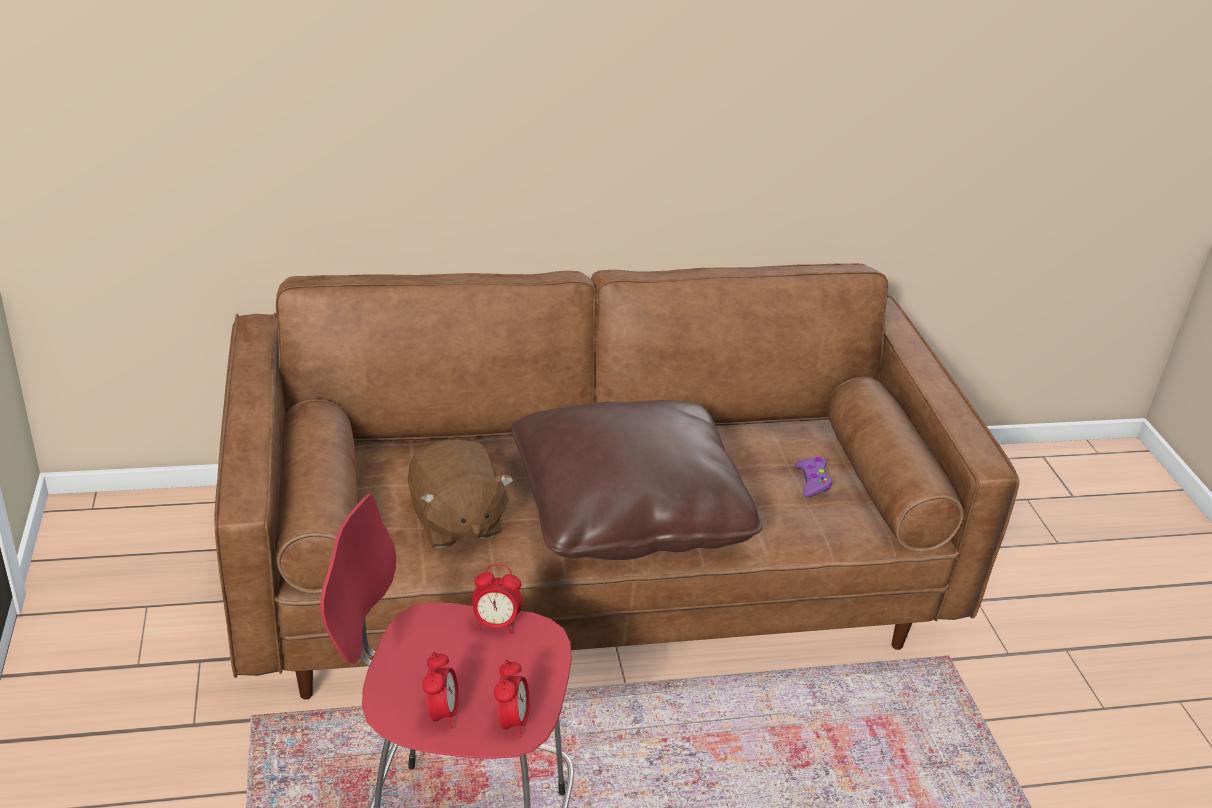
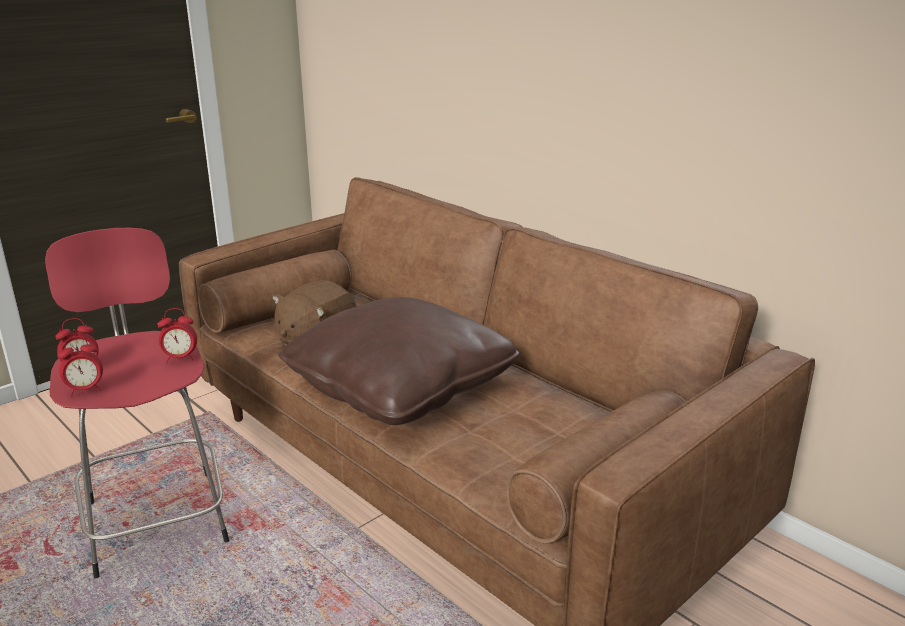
camera: 60 degrees right, 10 degrees down
alarm clock [472,564,522,633] -> alarm clock turned 75 degrees counterclockwise [158,308,197,363]
purple game controller [794,457,832,497] -> none

